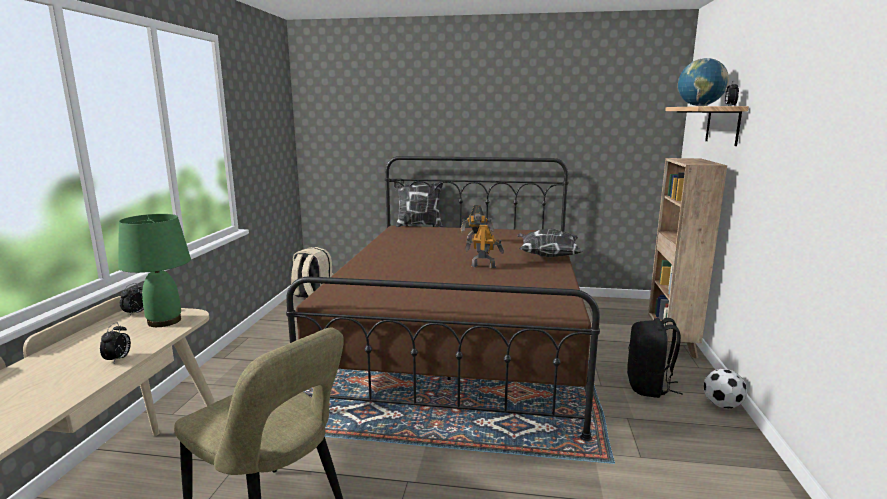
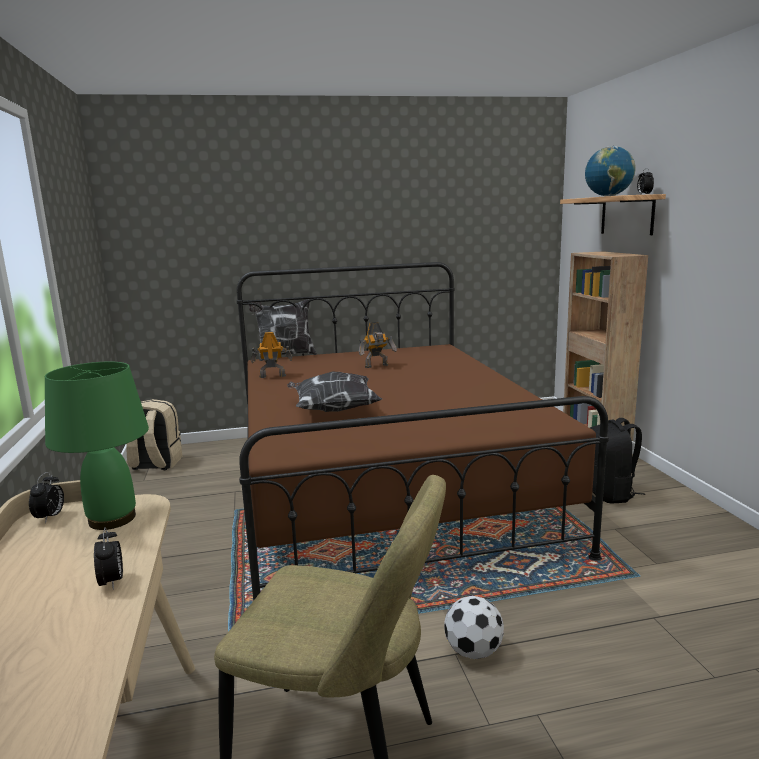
camera: 20 degrees left, 0 degrees up
toy robot [465,224,504,268] -> toy robot moved to [251,331,293,378]
pillow [518,228,583,257] -> pillow moved to [287,372,382,412]
football [703,369,747,409] -> football moved to [444,596,504,659]

